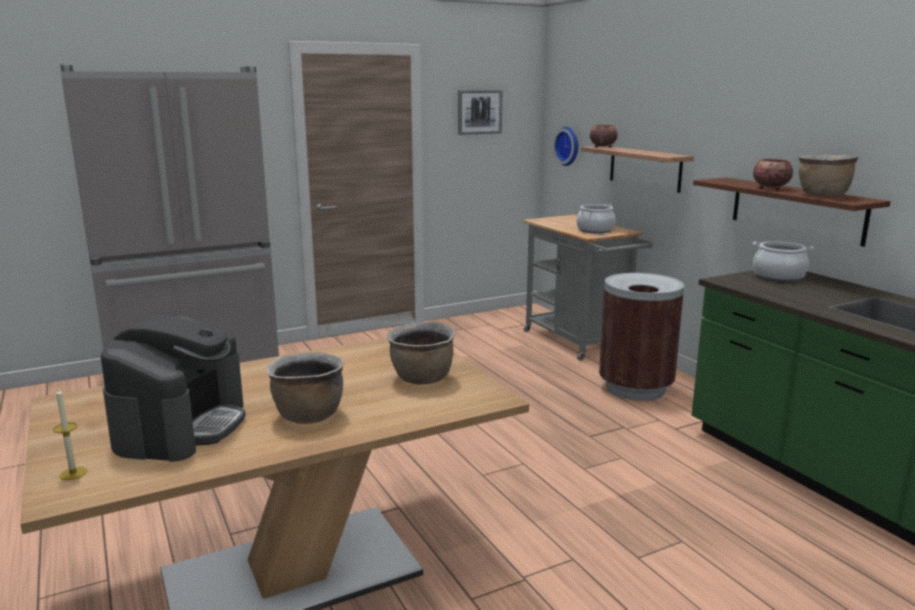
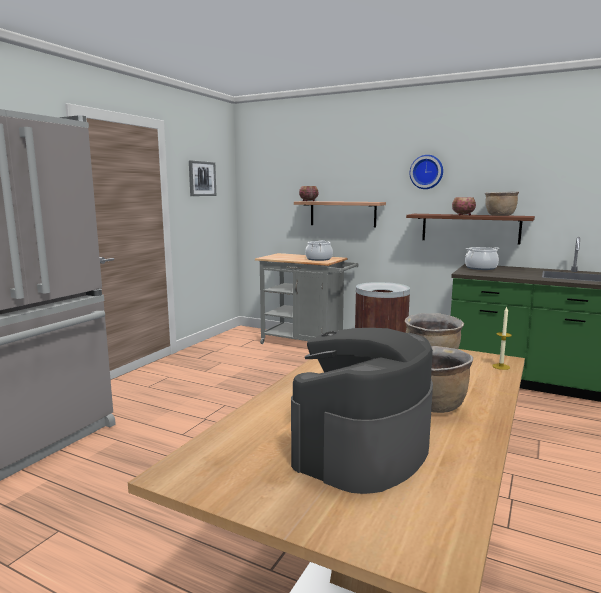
camera: 35 degrees left, 5 degrees down
candle [53,388,87,480] -> candle moved to [492,307,512,370]
coffee machine [101,316,246,462] -> coffee machine turned 120 degrees counterclockwise [291,328,433,494]
wall clock [553,127,578,166] -> wall clock moved to [409,155,443,189]

